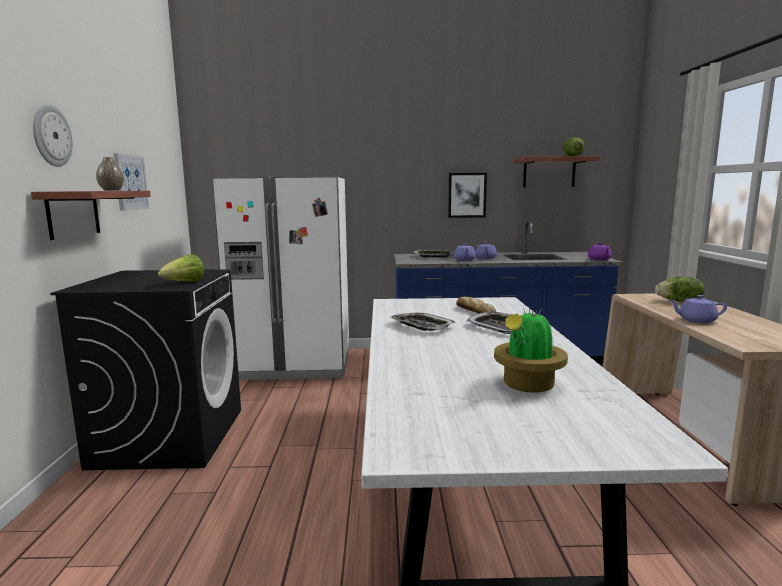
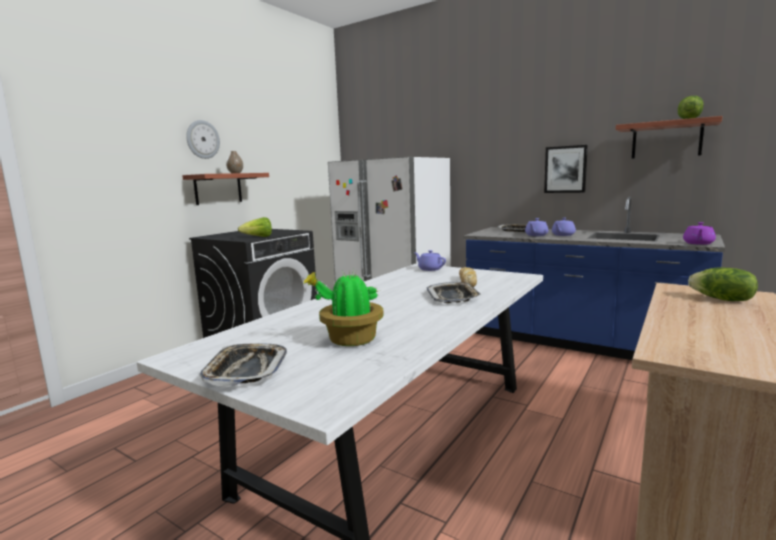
camera: 35 degrees right, 0 degrees up
picture [113,153,149,211] -> none
tray [390,313,456,331] -> tray moved to [200,343,287,387]
purple teapot [670,295,727,323] -> purple teapot moved to [414,250,446,271]

